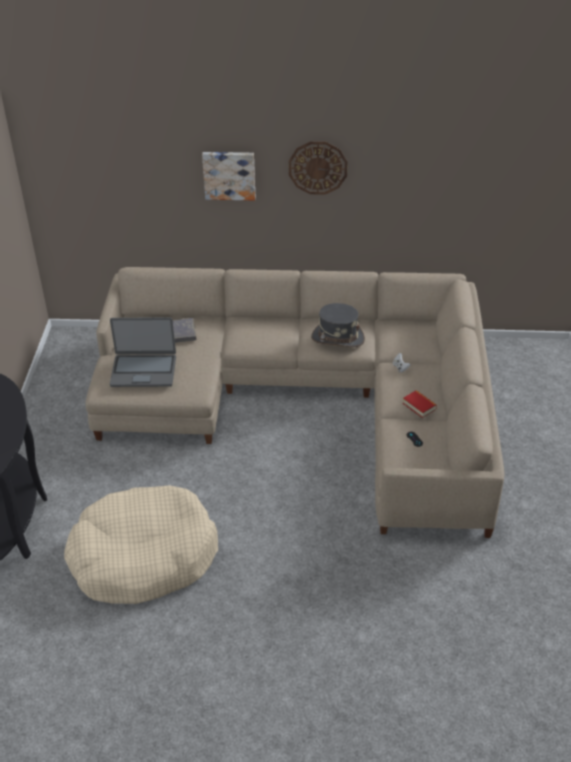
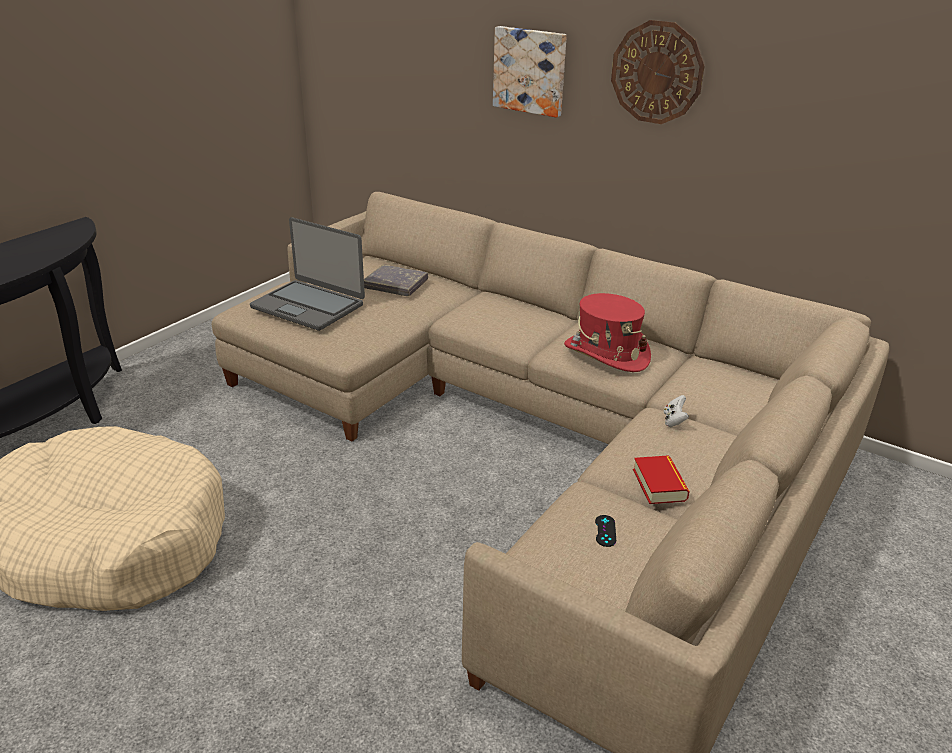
camera: 30 degrees right, 10 degrees down
grey hat [311,303,365,347] -> red hat [564,293,651,372]

